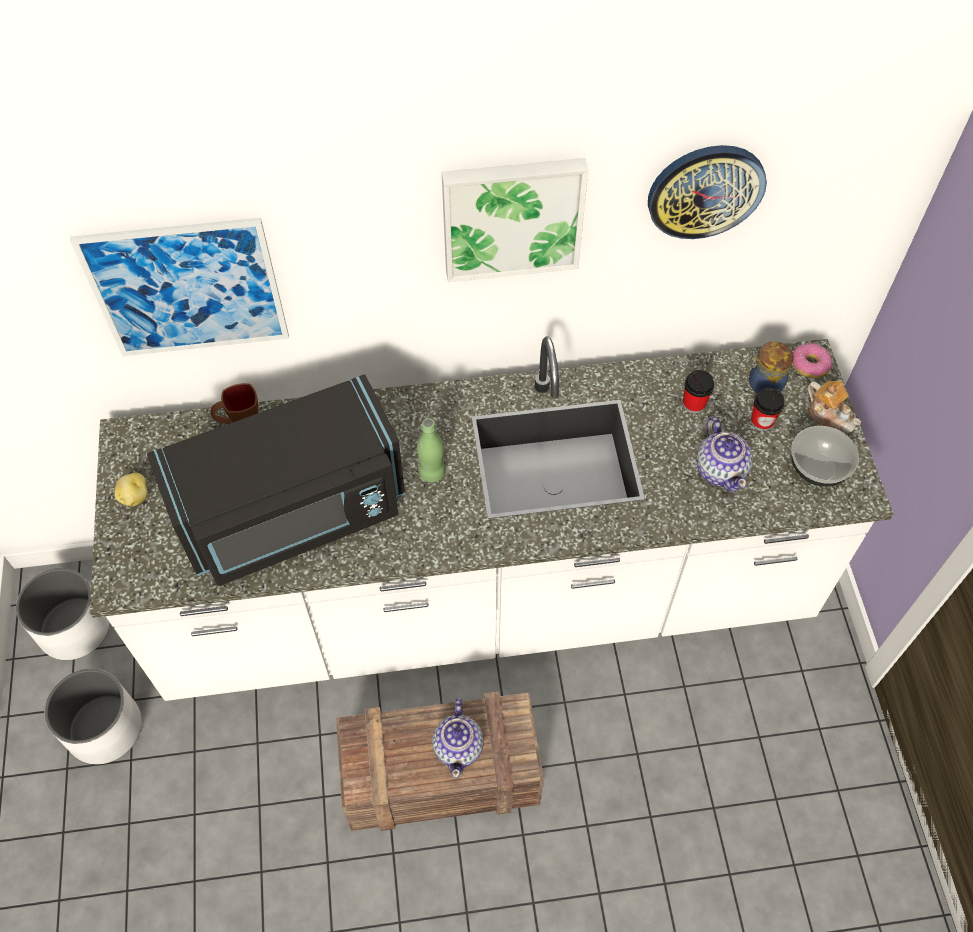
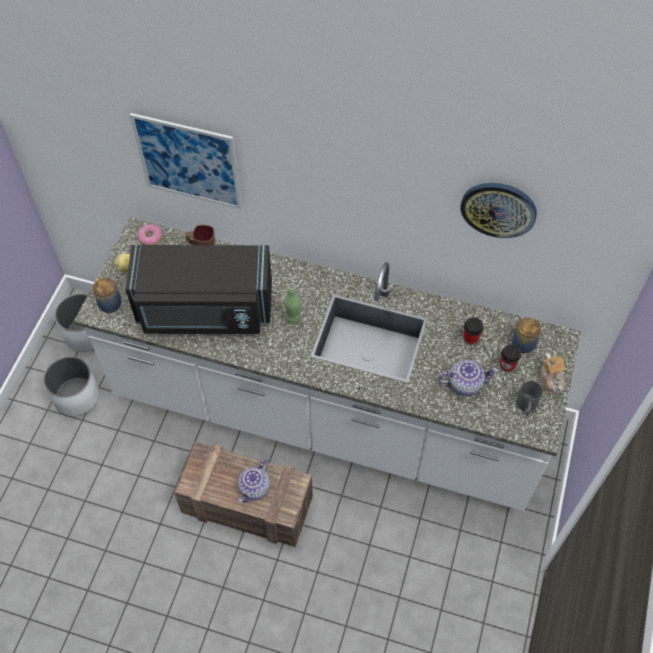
camera: 25 degrees right, 0 degrees up
picture [442,158,588,282] -> none
teapot [696,417,753,492] -> teapot turned 105 degrees counterclockwise [438,360,498,396]
bowl [791,426,859,486] -> grey mug [516,381,542,416]
donut [792,343,832,378] -> donut moved to [138,224,163,245]
none -> jar [93,278,122,313]

